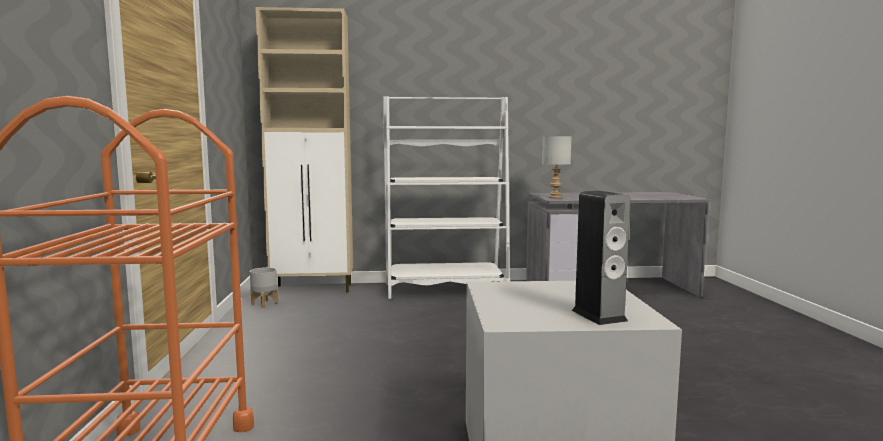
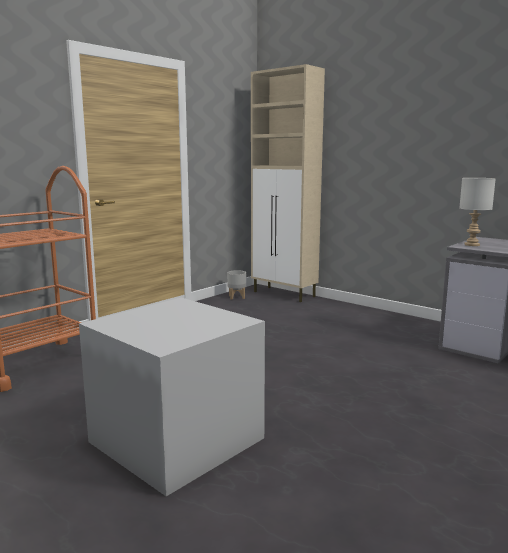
camera: 45 degrees right, 5 degrees up
white bookcase [383,96,510,299] -> none
speaker [571,191,630,325] -> none

